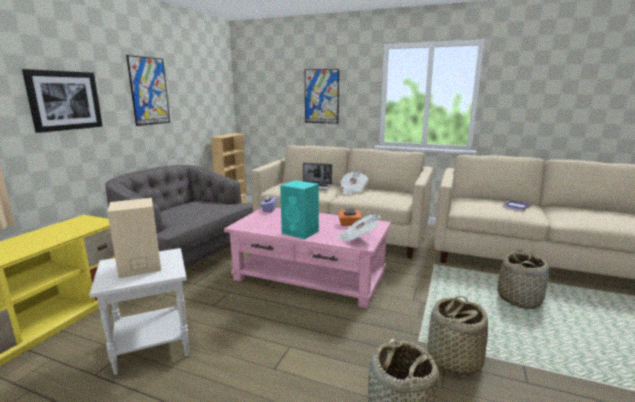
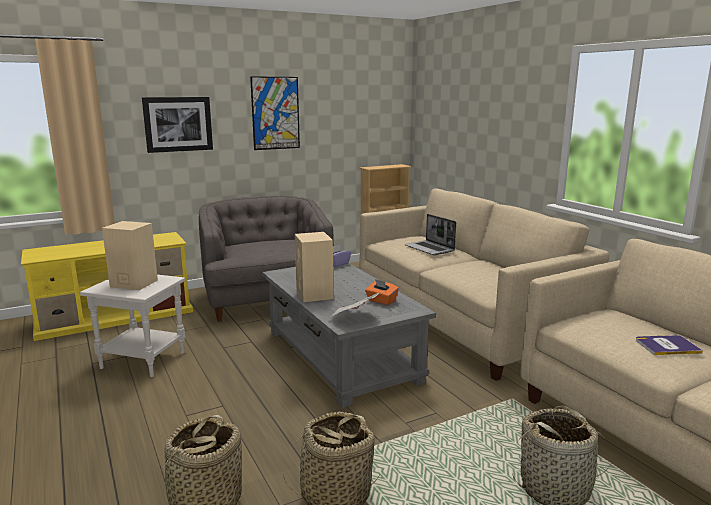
camera: 40 degrees right, 0 degrees up
pink coffee table [224,208,391,308] -> grey coffee table [262,263,436,408]
turquoise speaker [280,180,319,239] -> beige speaker [295,232,334,302]
picture [305,69,339,124] -> none
newspaper [340,171,368,194] -> none

